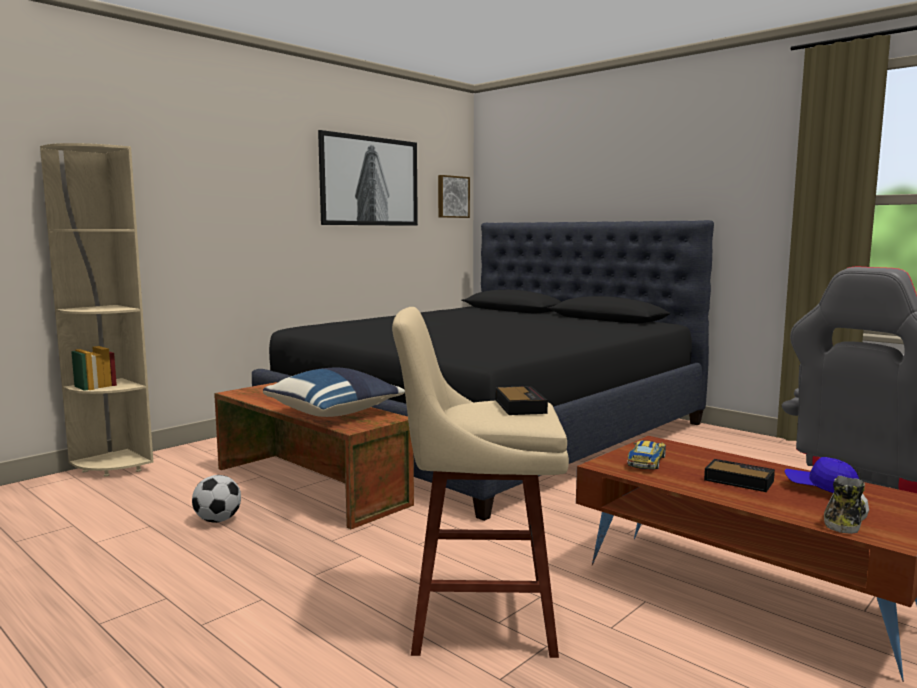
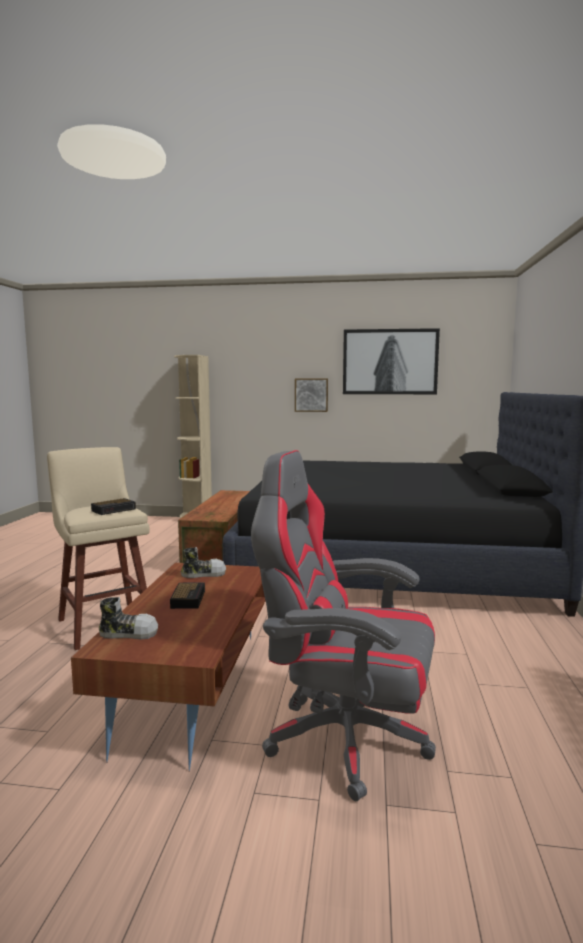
camera: 55 degrees right, 0 degrees up
football [192,475,241,523] -> none
blue pillow [263,367,405,417] -> none
picture [438,175,470,218] -> picture moved to [295,378,328,412]
toy car [627,440,666,469] -> shoe [181,547,226,578]
blue cap [785,457,859,493] -> none

